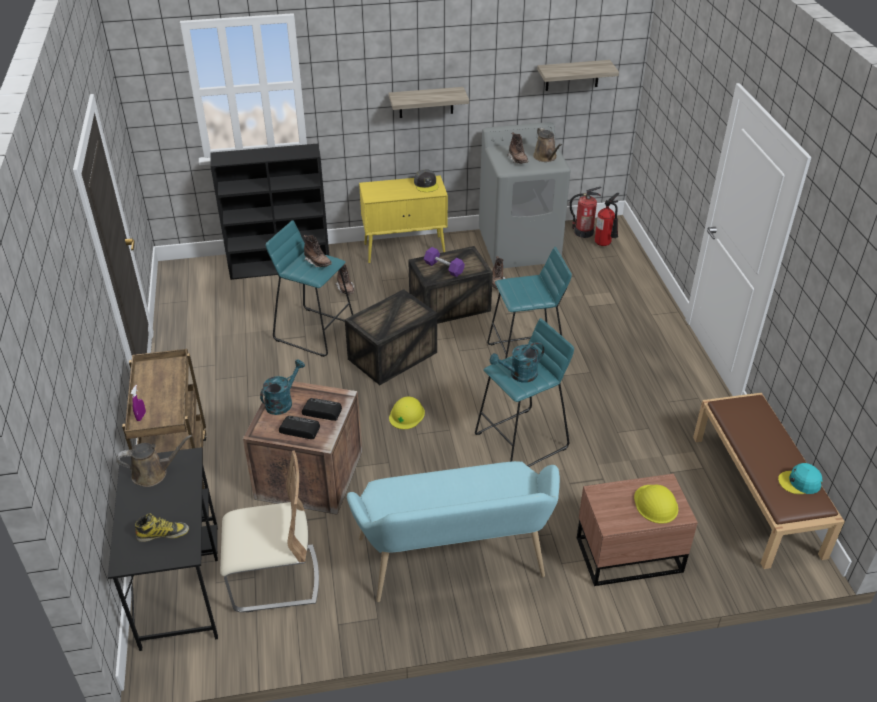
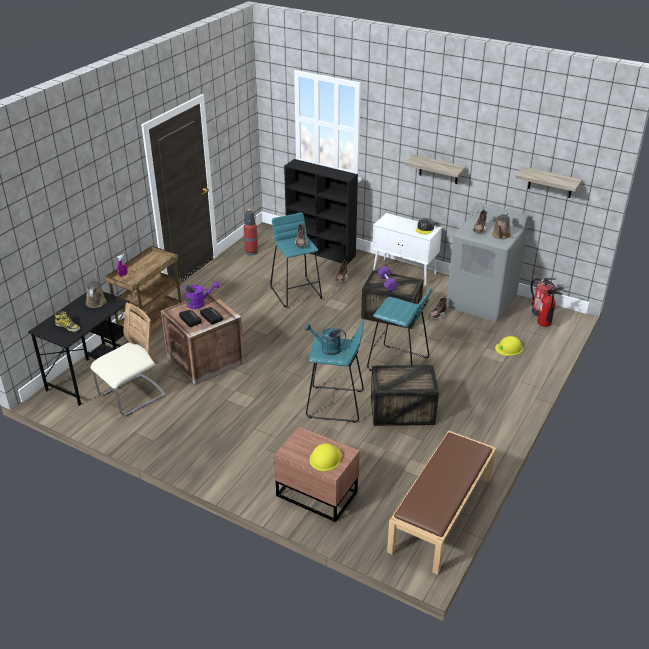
camera: 40 degrees right, 5 degrees down
brown watering can [116,435,192,487] -> brown watering can turned 120 degrees counterclockwise [86,265,107,308]
beige chair [220,450,319,612] -> beige chair turned 75 degrees counterclockwise [91,303,166,416]
turquoise watering can [260,359,305,415] -> purple watering can [181,281,220,309]
crate [345,289,437,385] -> crate moved to [371,365,439,426]
turquoise bench [347,461,560,602] -> none
yellow cabinet [359,175,448,263] -> white cabinet [372,213,442,286]
yellow hard hat [389,397,425,429] -> yellow hard hat moved to [495,336,523,356]
turquoise cap [778,463,822,494] -> none
none -> fire extinguisher [243,209,259,256]

